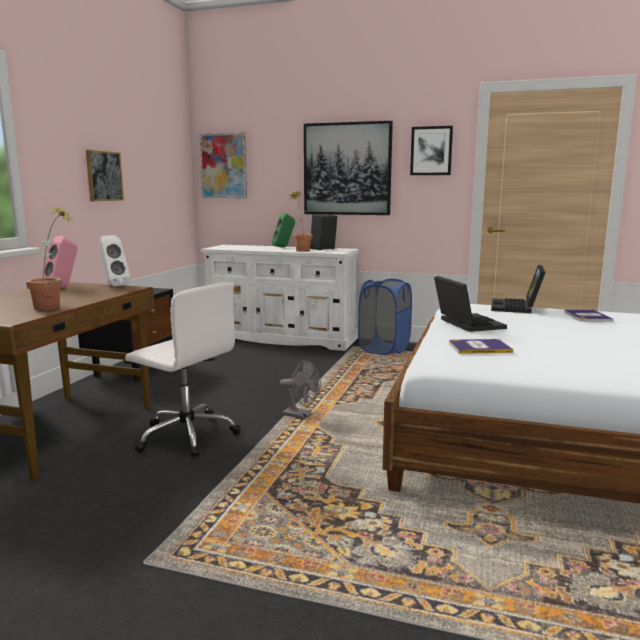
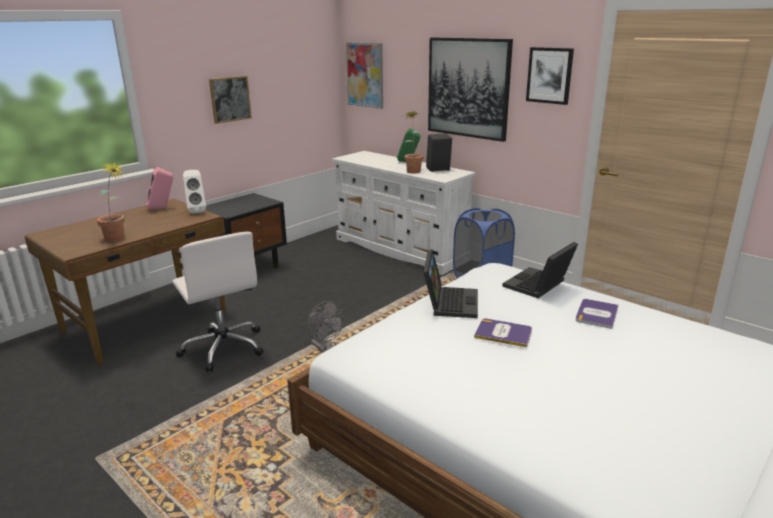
camera: 25 degrees right, 10 degrees up
book [449,339,513,354] -> book moved to [474,319,532,347]

